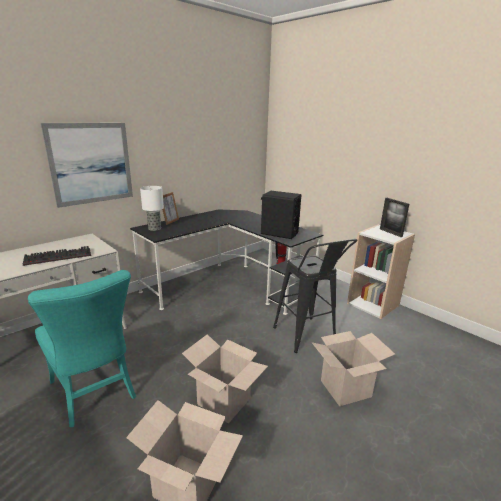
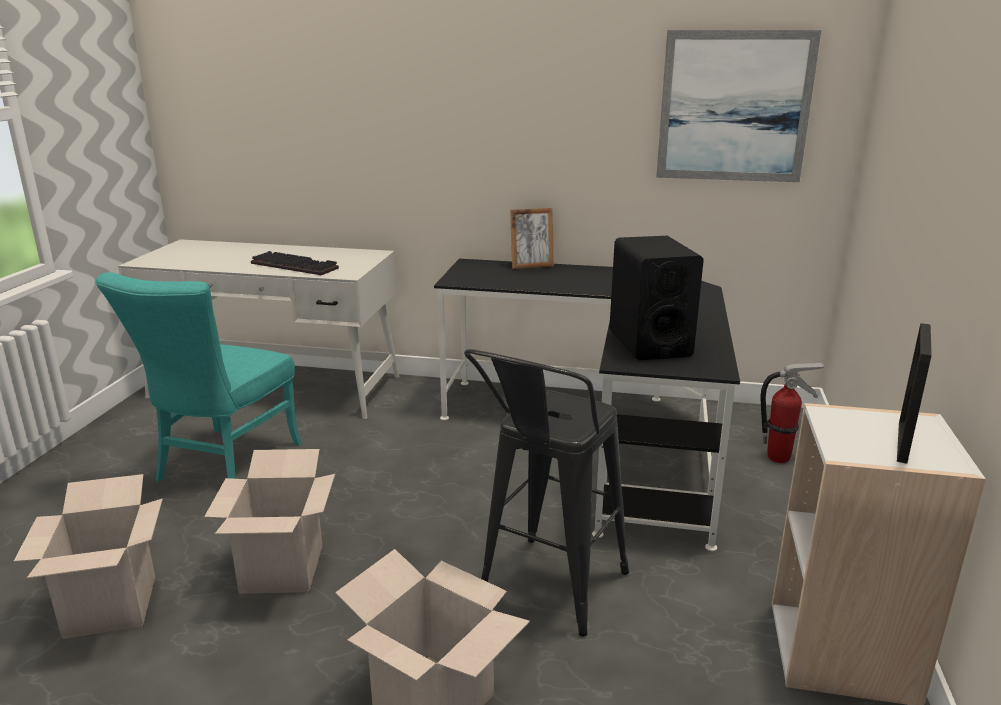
camera: 55 degrees right, 0 degrees up
picture [41,123,133,208] -> picture moved to [656,30,821,182]
table lamp [140,186,164,231] -> none

